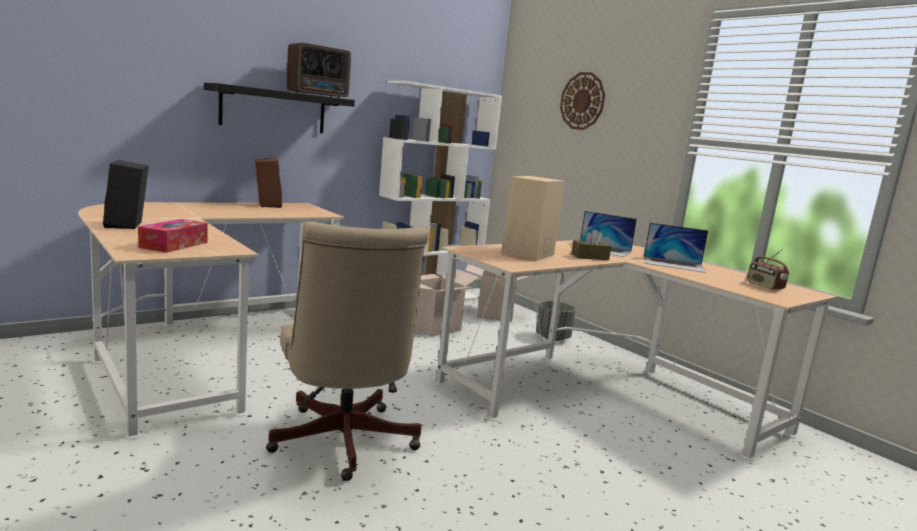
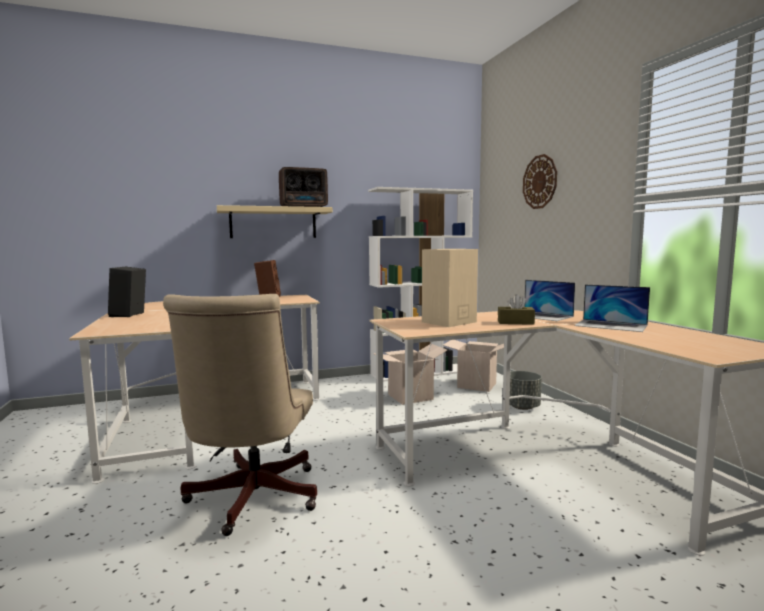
camera: 20 degrees right, 5 degrees down
tissue box [138,219,208,253] -> none
black shelf [204,83,355,133] -> beige shelf [217,205,333,238]
radio [747,249,789,290] -> none

